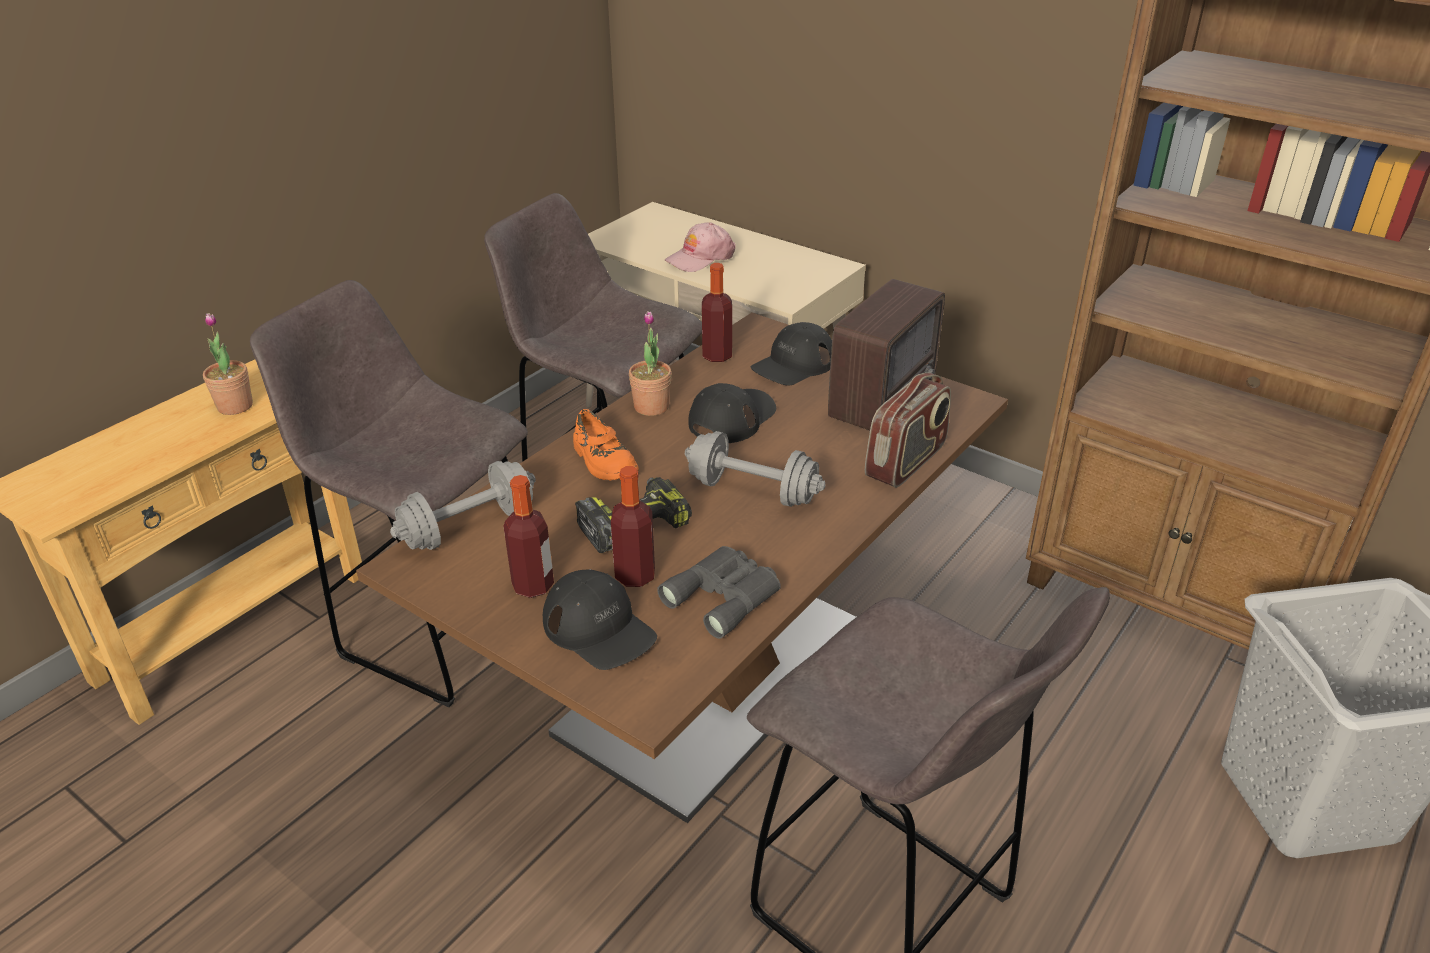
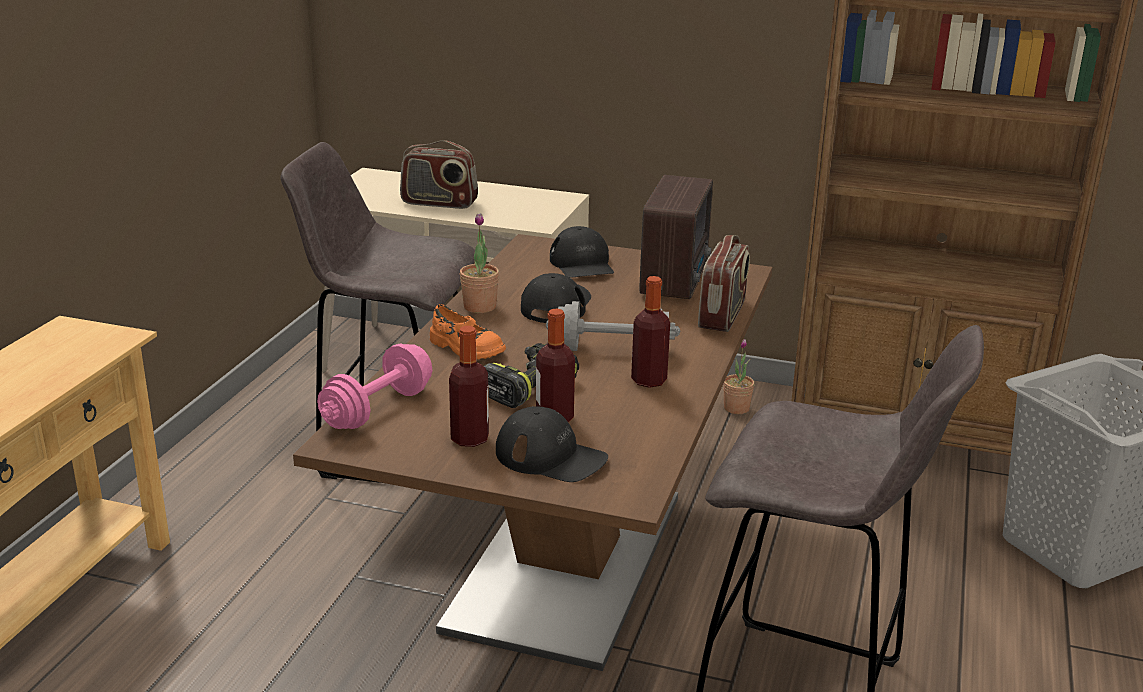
camera: 20 degrees left, 10 degrees down
potted plant [203,313,253,415] -> potted plant moved to [723,339,754,414]
grey stool [250,280,528,707] -> none
grey dumbbell [390,461,536,550] -> pink dumbbell [317,343,432,429]
grey binoculars [657,546,781,639] -> none
pink cap [665,222,736,272] -> radio [400,140,478,209]
bottle [702,263,732,362] -> bottle moved to [631,276,670,388]
black cap [751,322,832,386] -> black cap turned 45 degrees counterclockwise [550,226,614,278]

